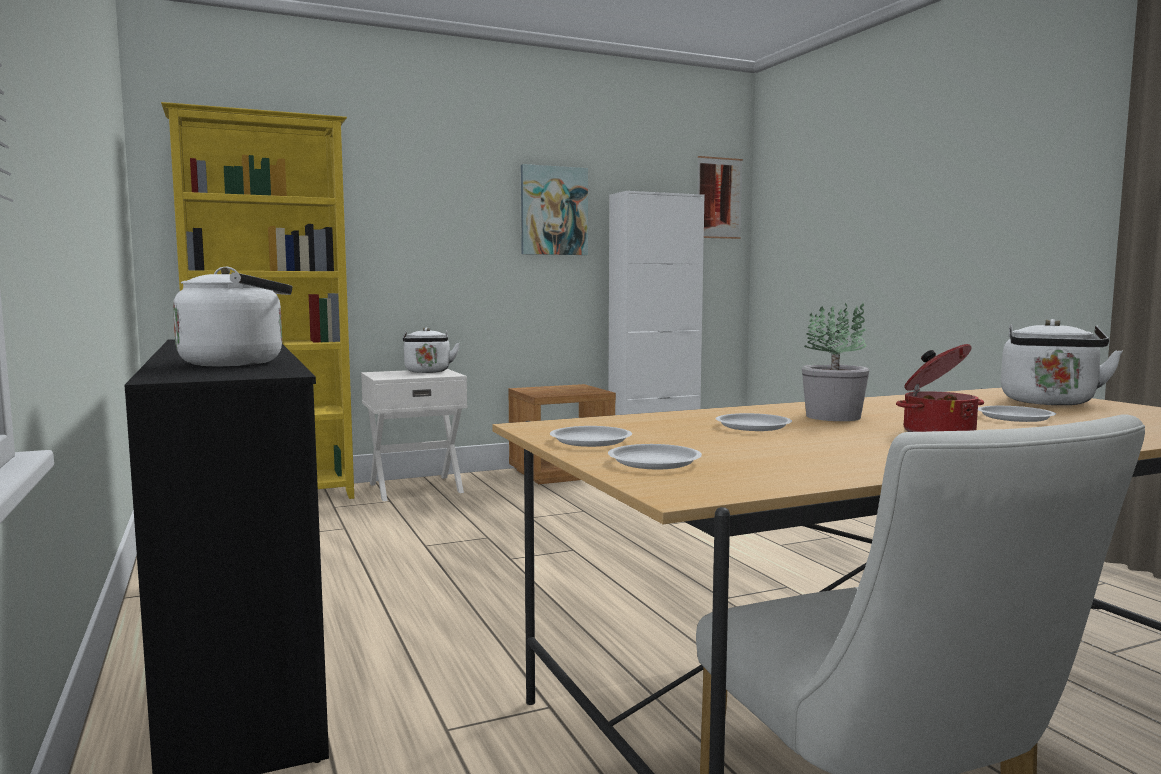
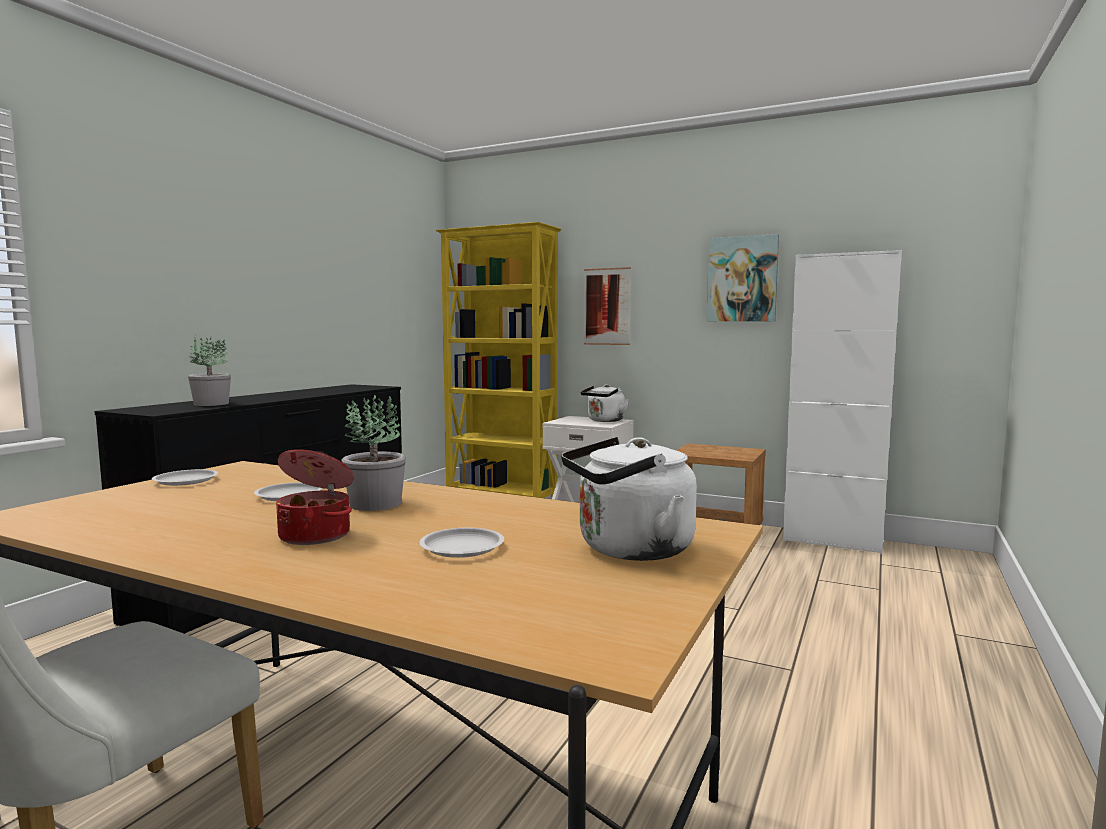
camera: 50 degrees right, 0 degrees up
white kettle [173,267,293,367] -> potted plant [188,335,231,406]
white plate [608,444,702,469] -> none
picture [698,156,743,239] -> picture moved to [584,267,631,345]

